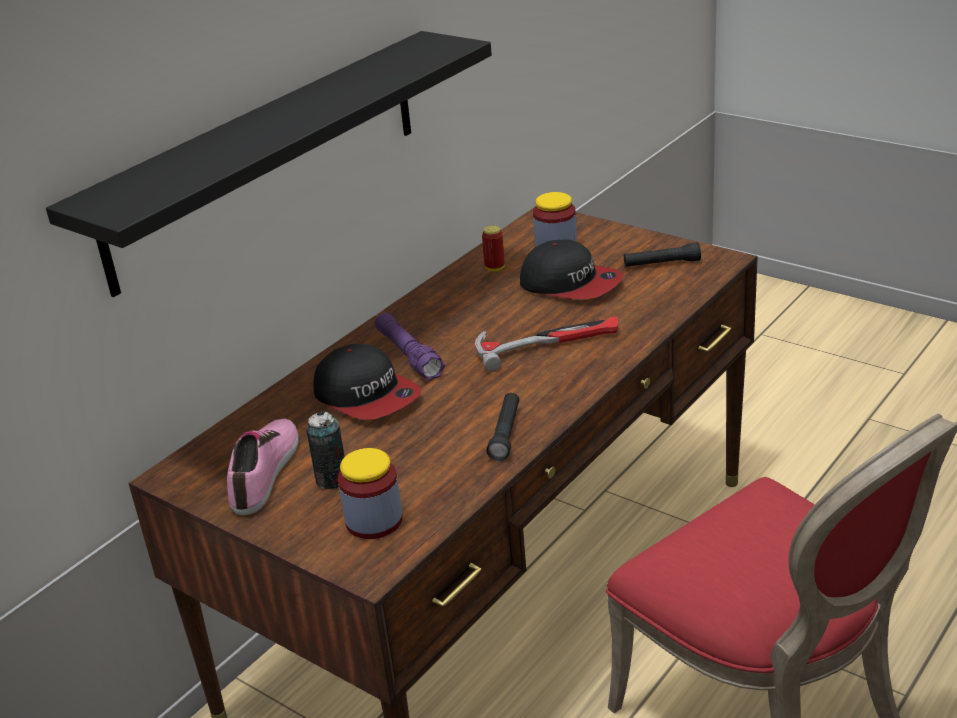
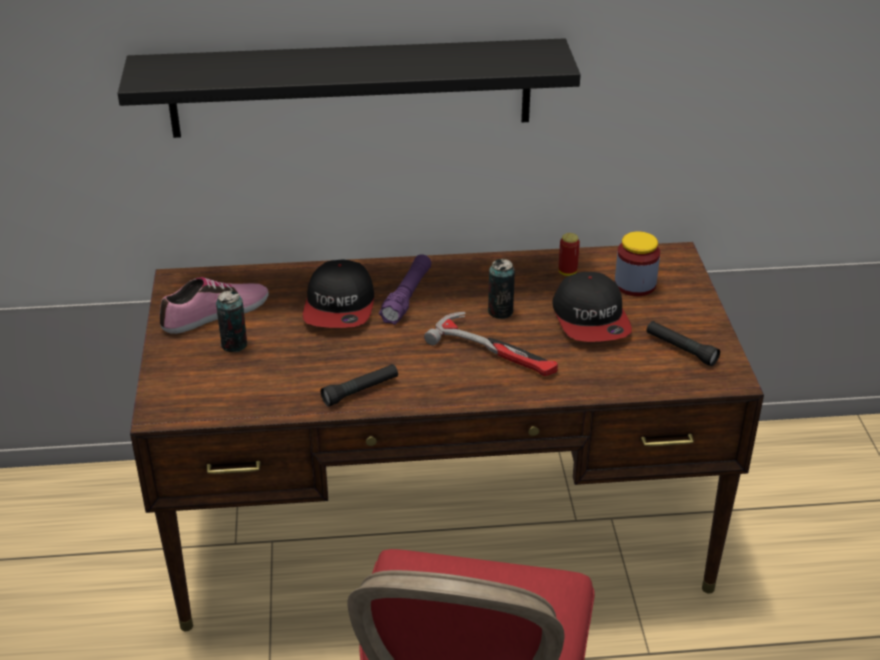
camera: 45 degrees right, 5 degrees up
jar [338,448,403,539] -> none
none -> can [488,259,515,319]

